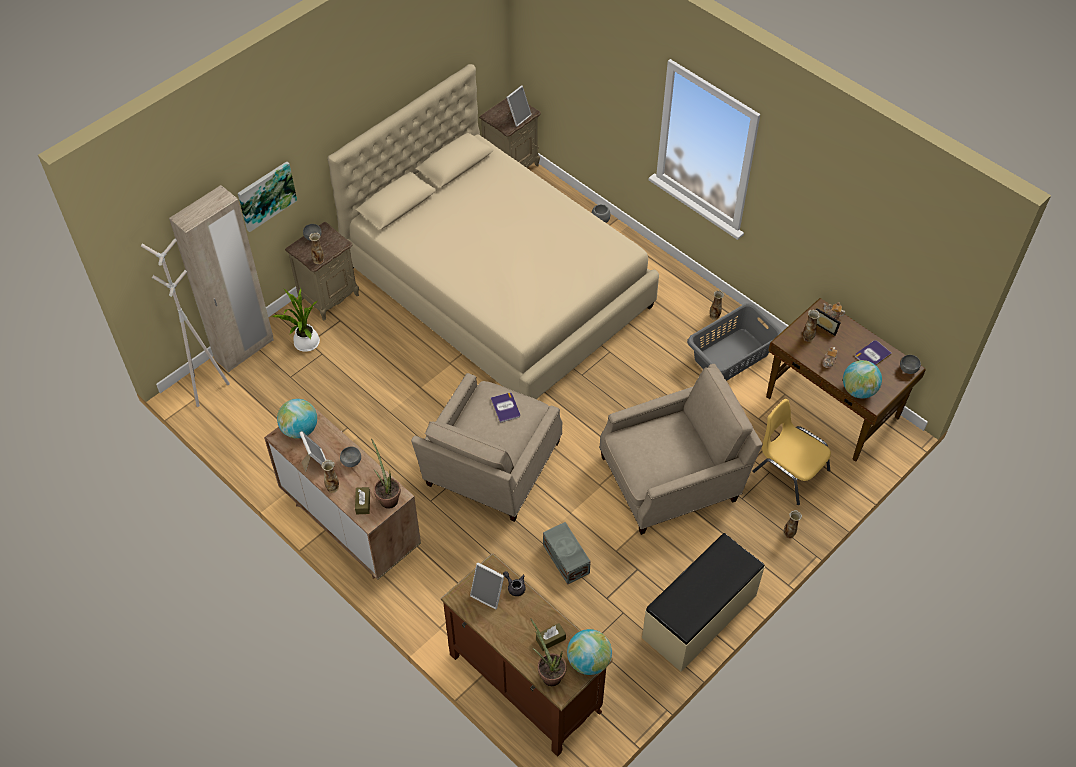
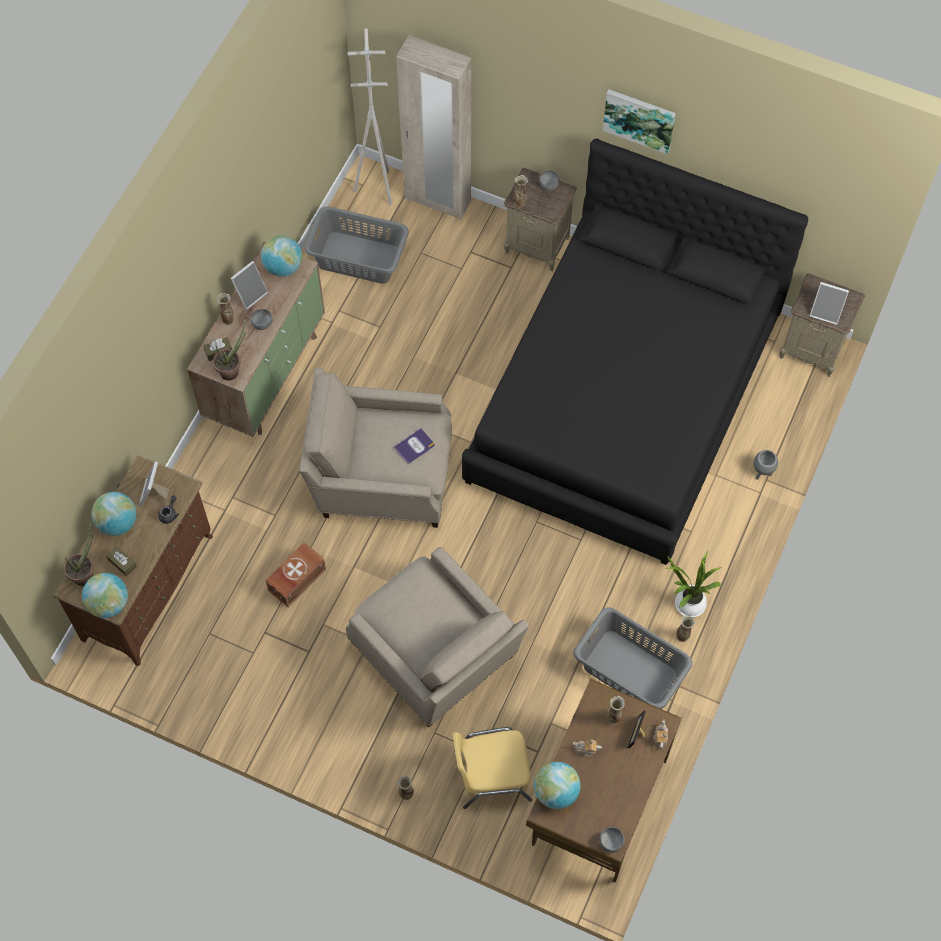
camera: 70 degrees right, 10 degrees up
picture [238,161,297,232] -> picture moved to [603,89,676,154]
potted plant [272,288,320,352] -> potted plant moved to [665,551,722,618]
beige bed [327,64,659,399] -> black bed [462,138,808,565]
grey storage box [543,522,591,585] -> brown storage box [266,542,326,607]
beige bench [642,533,765,672] -> none
yellow chair [752,399,831,505] -> yellow chair turned 120 degrees counterclockwise [453,727,532,809]
book [855,340,892,365] -> none
none -> globe [91,492,136,536]
none -> grey laundry basket [305,206,409,284]

